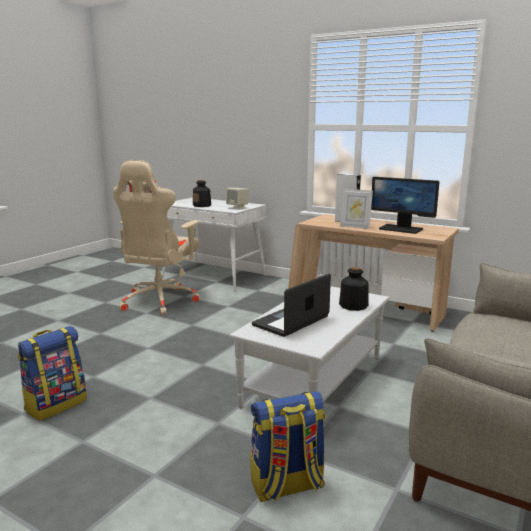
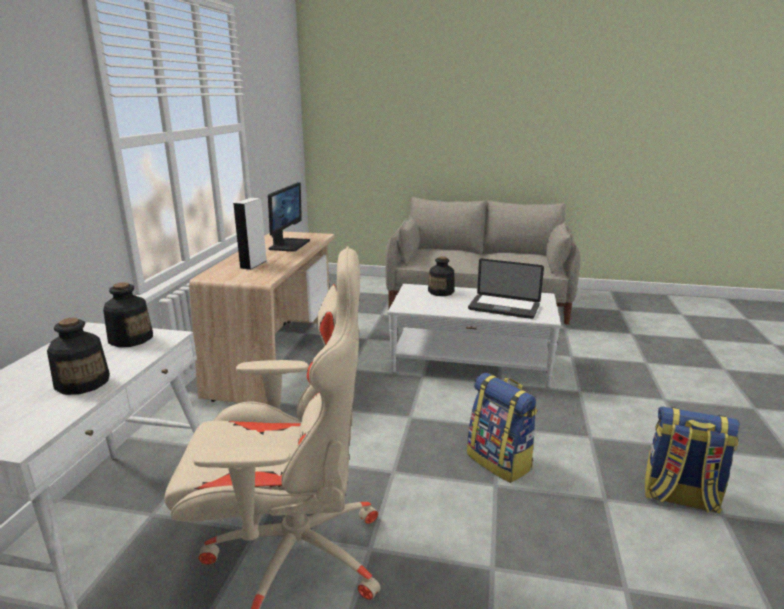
camera: 110 degrees left, 5 degrees up
beige speaker [226,188,248,210] -> bottle [103,282,153,347]
backpack [250,391,326,502] -> backpack moved to [467,373,538,483]
picture frame [340,189,373,229] -> none

